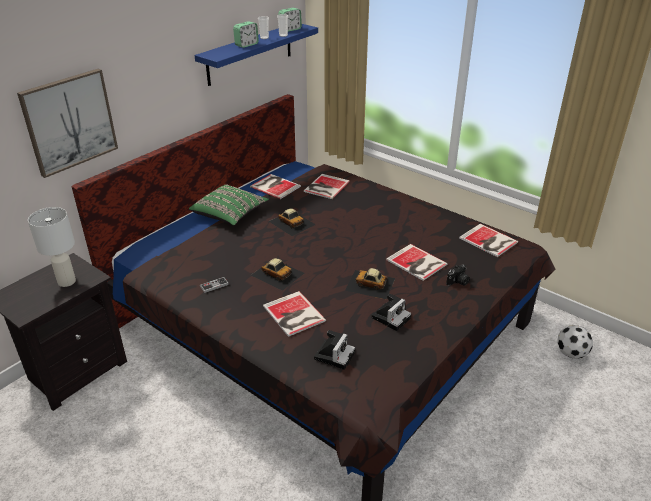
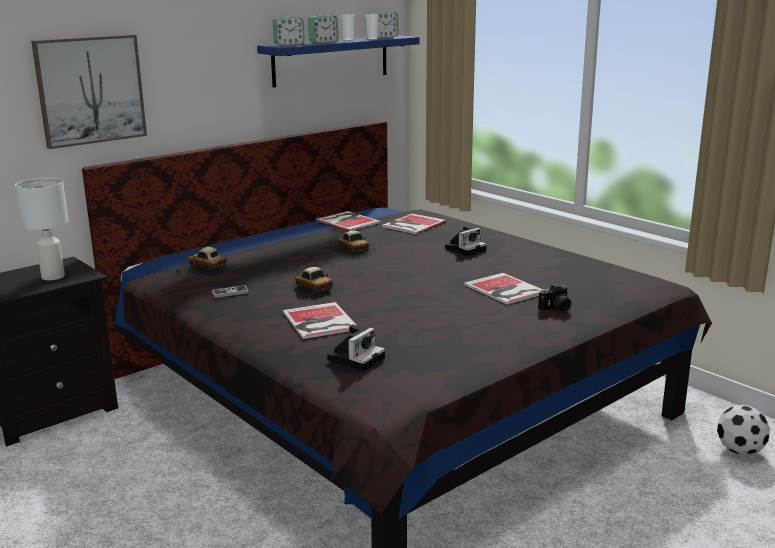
camera: 10 degrees right, 15 degrees down
green pillow [189,184,269,226] -> none
toy car [345,268,395,299] -> toy car moved to [173,247,240,278]
camera [372,293,411,331] -> camera moved to [445,226,487,256]
book [459,224,518,257] -> none
none -> alarm clock [273,17,305,45]

